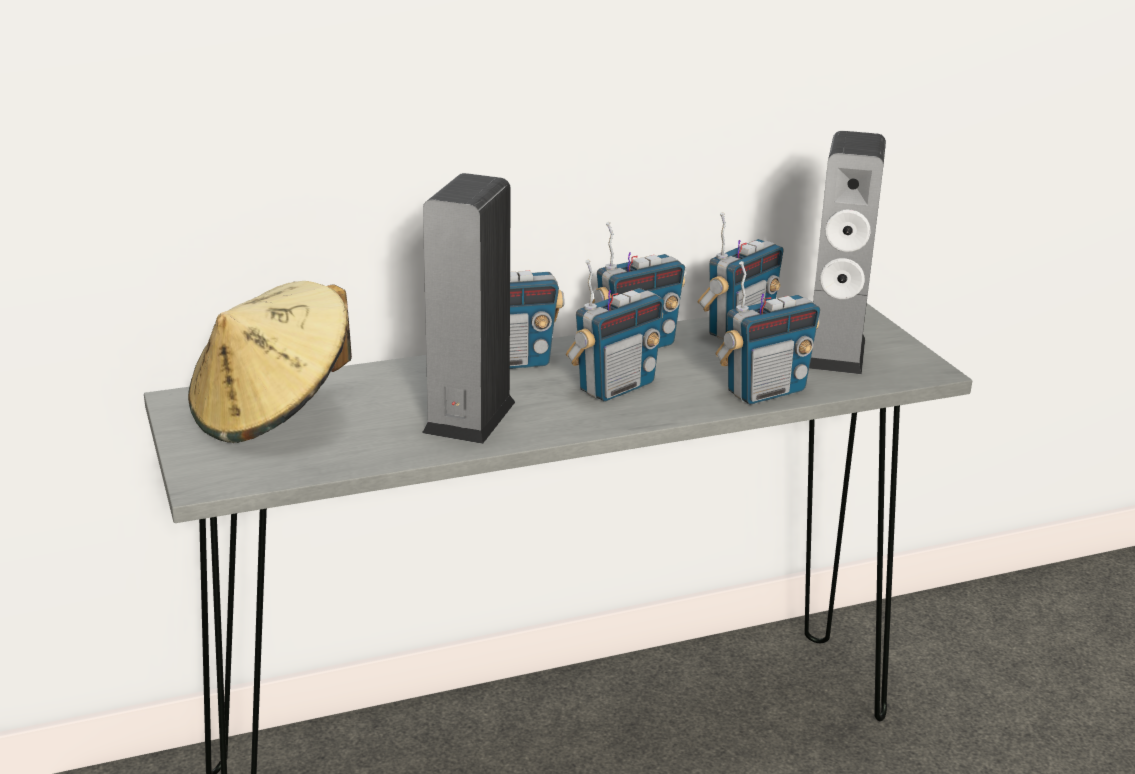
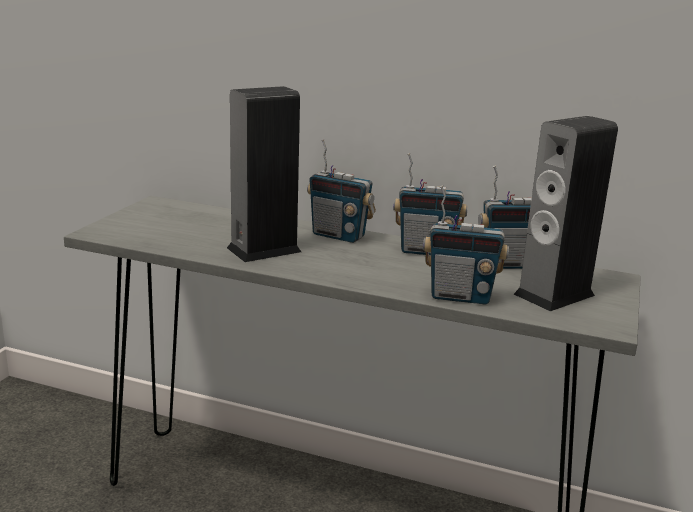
camera: 40 degrees right, 5 degrees down
beige hat [188,281,352,443] -> none
radio [566,260,664,402] -> none

